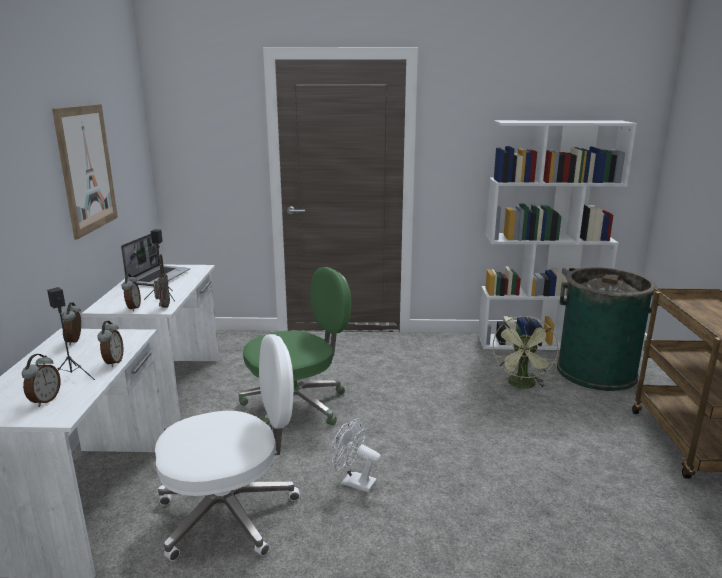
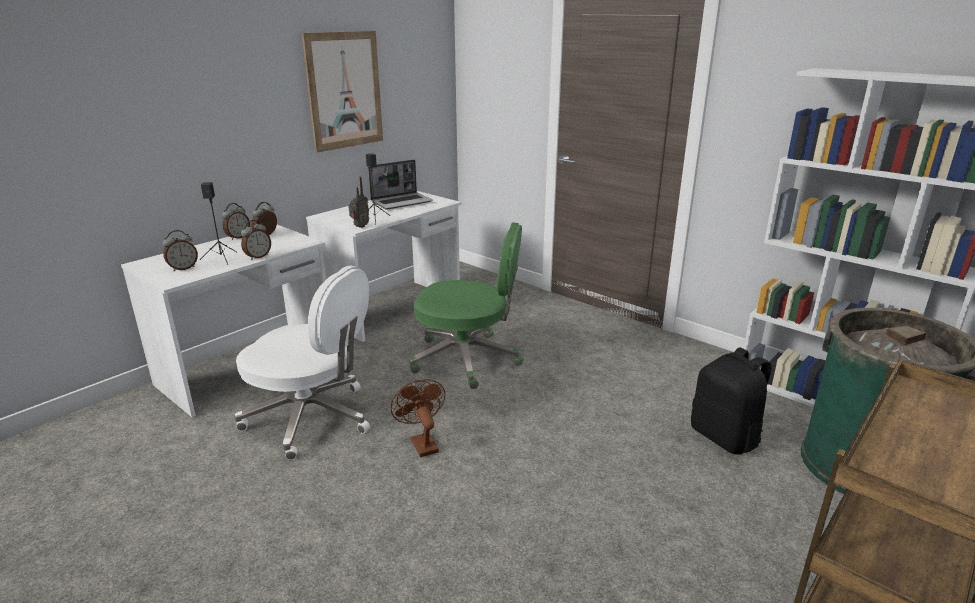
camera: 40 degrees right, 5 degrees up
alarm clock [121,274,141,311] -> alarm clock moved to [222,203,250,240]
white fan [330,418,381,493] -> brown fan [390,379,445,457]
green fan [493,316,558,389] -> black backpack [691,347,771,455]

